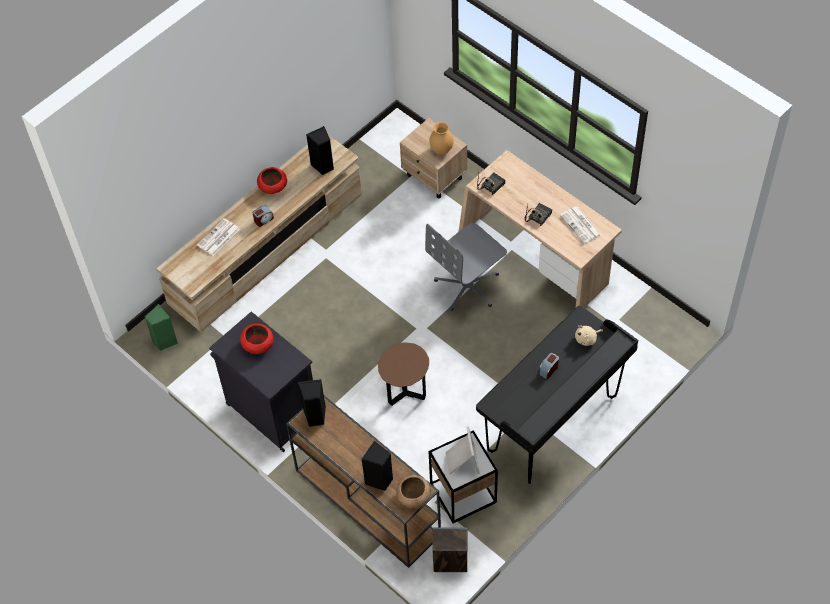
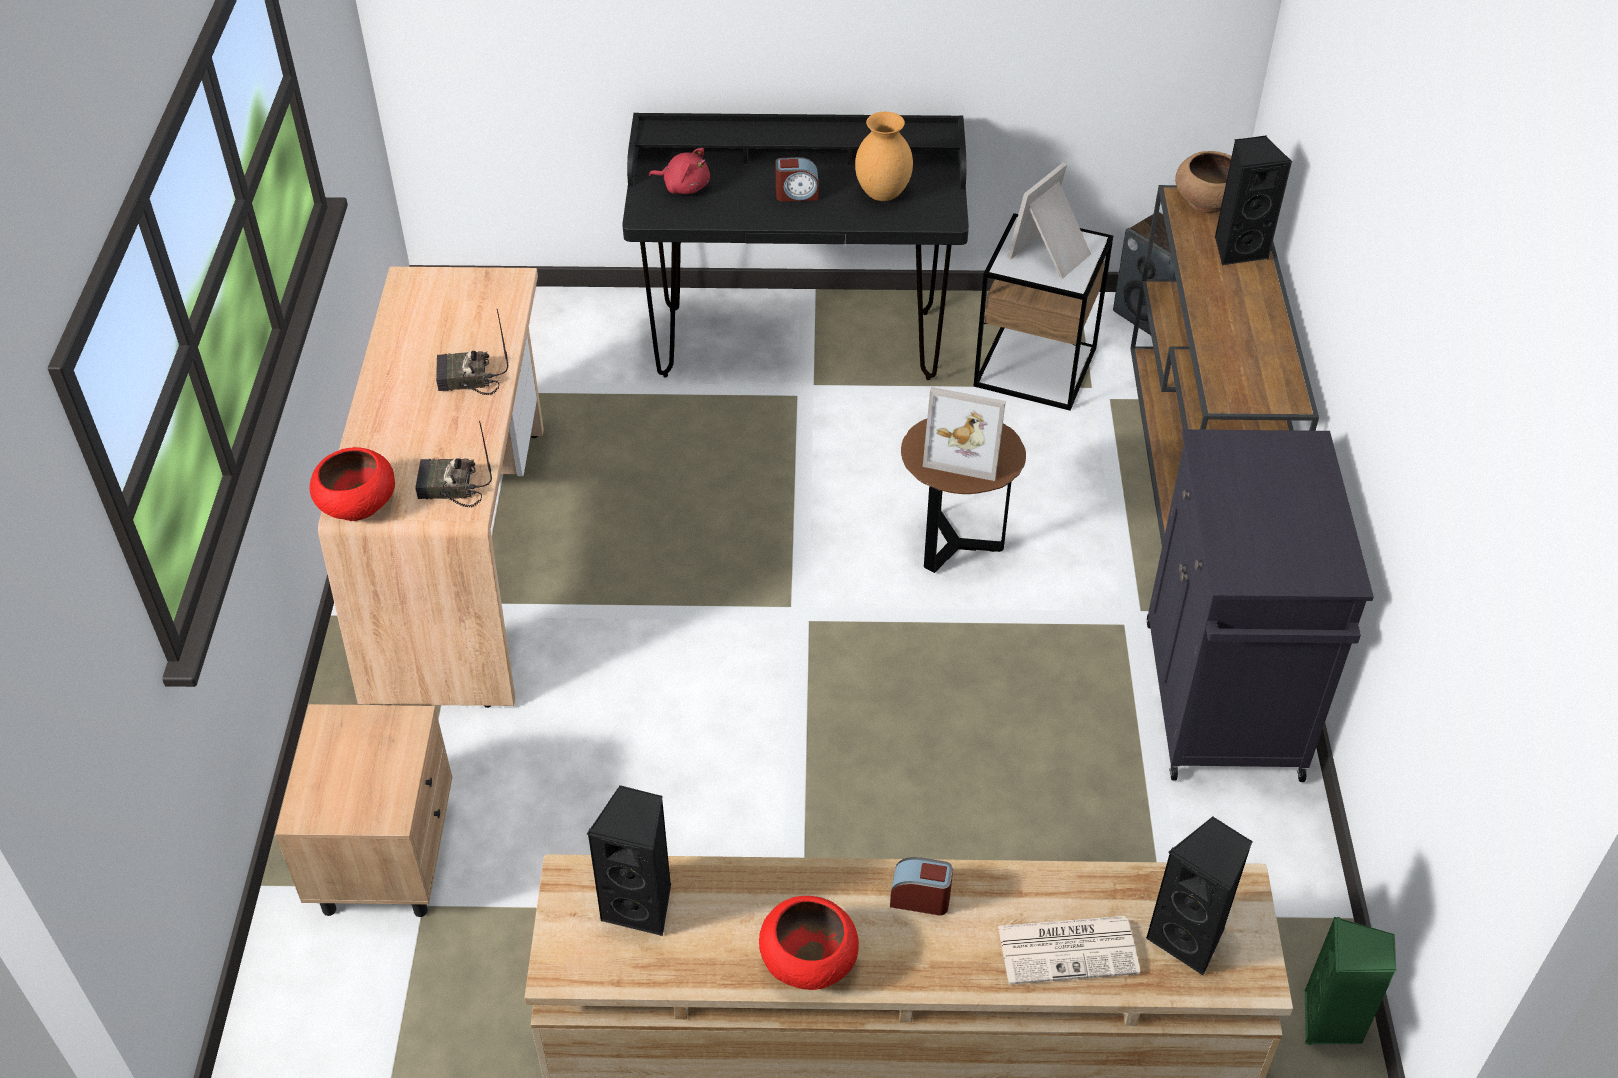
camera: 135 degrees left, 10 degrees down
red bowl [240,324,273,354] -> red bowl moved to [309,447,395,521]
black speaker [298,379,326,427] -> black speaker moved to [1146,816,1252,975]
grey office chair [425,223,507,311] -> none
brown vase [429,122,453,155] -> brown vase moved to [855,112,913,201]
newspaper [560,207,601,244] -> none
beige plush toy [575,325,603,346] -> red plush toy [649,148,710,194]
none -> picture frame [923,387,1006,481]

